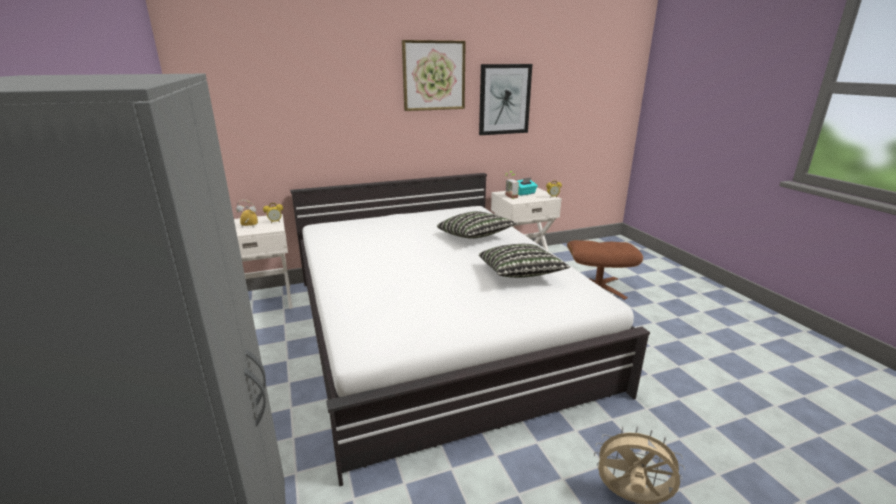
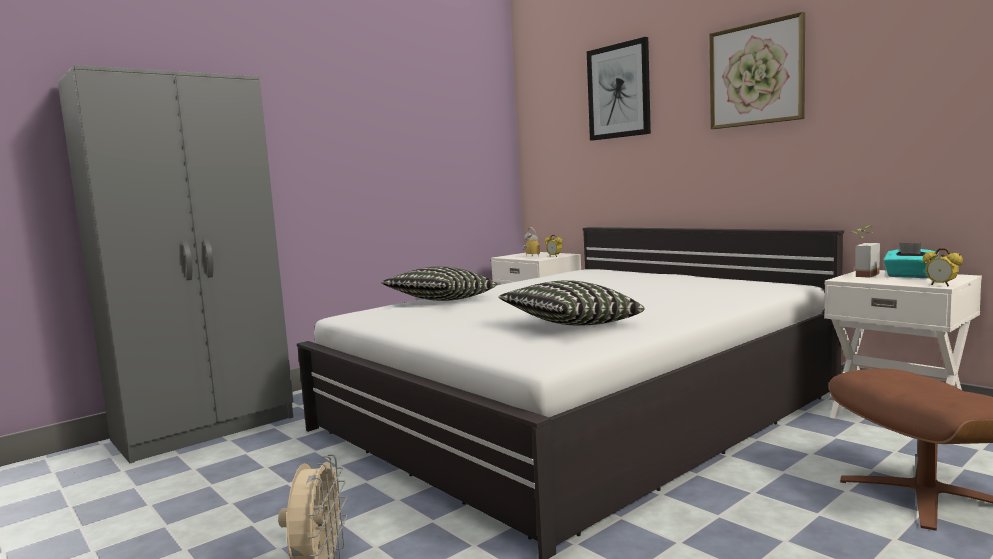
camera: 70 degrees right, 15 degrees down
pillow [437,211,517,239] -> pillow moved to [381,266,496,301]
picture [479,64,532,135] -> picture moved to [587,37,651,141]

